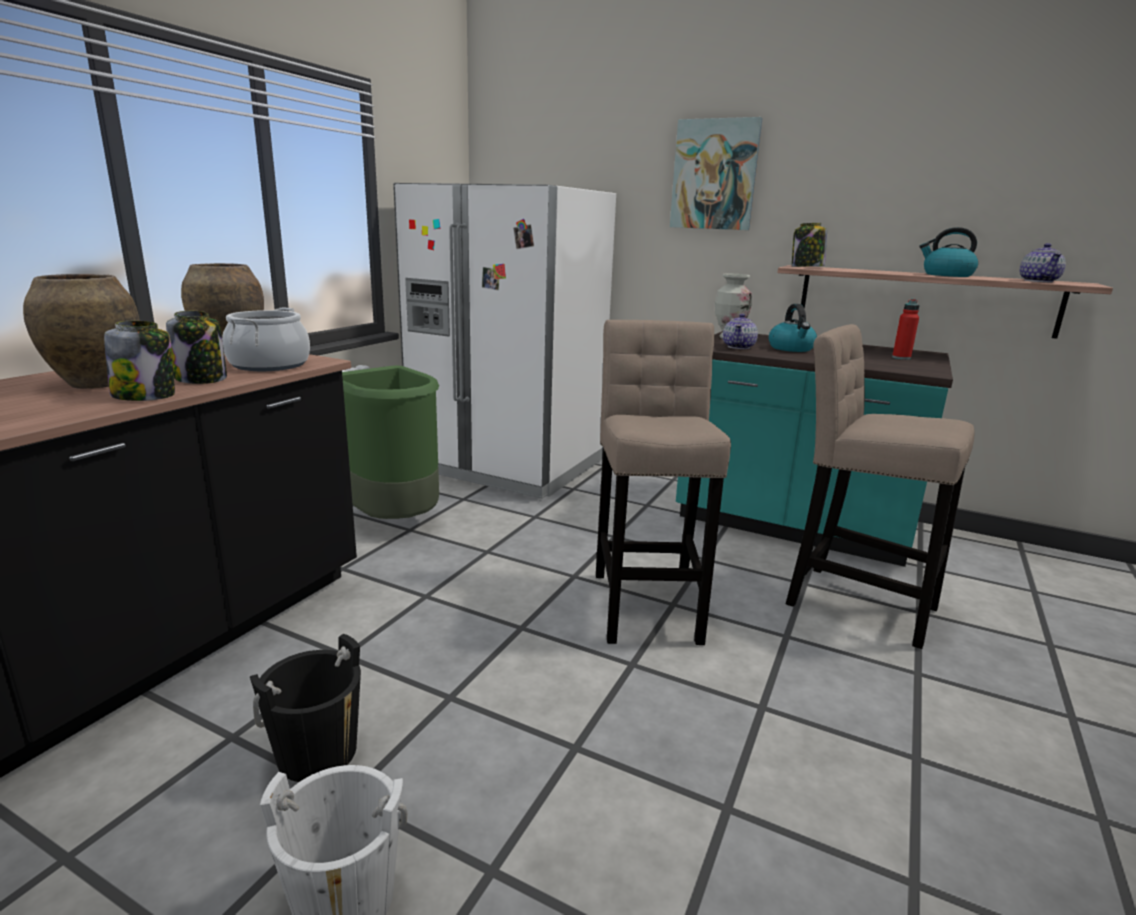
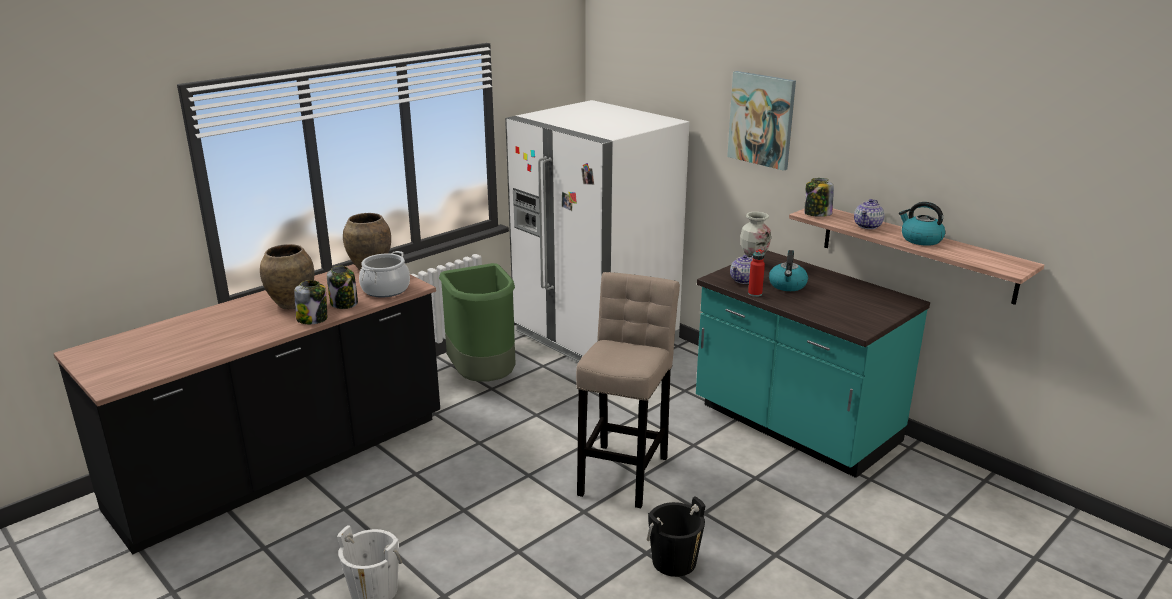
camera: 20 degrees right, 5 degrees up
black bucket [250,633,361,782] -> black bucket moved to [647,496,705,577]
beige stool [786,324,975,649] -> none
red bottle [892,299,919,360] -> red bottle moved to [748,249,765,297]
teapot [1020,243,1066,282] -> teapot moved to [854,199,885,229]

